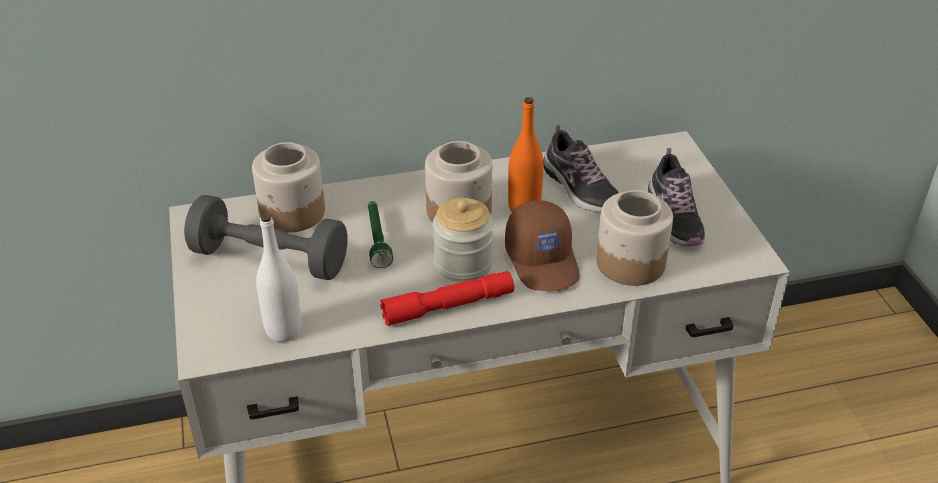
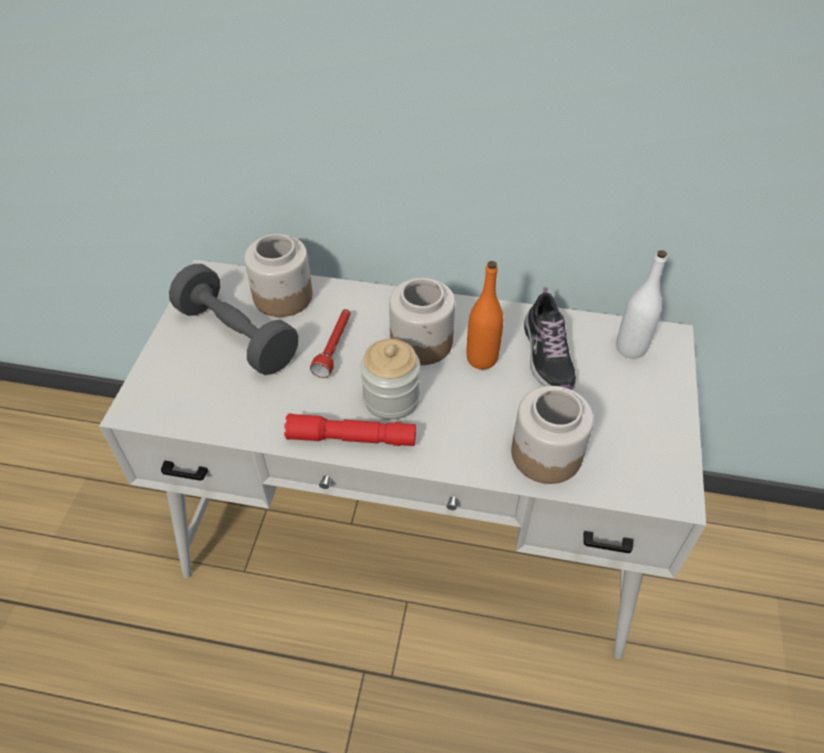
camera: 25 degrees right, 10 degrees up
white bottle [256,213,302,342] -> white bottle moved to [616,250,667,359]
green flashlight [368,201,393,268] -> red flashlight [310,309,350,378]
brown cap [505,200,579,291] -> none
shoe [648,148,705,246] -> none

